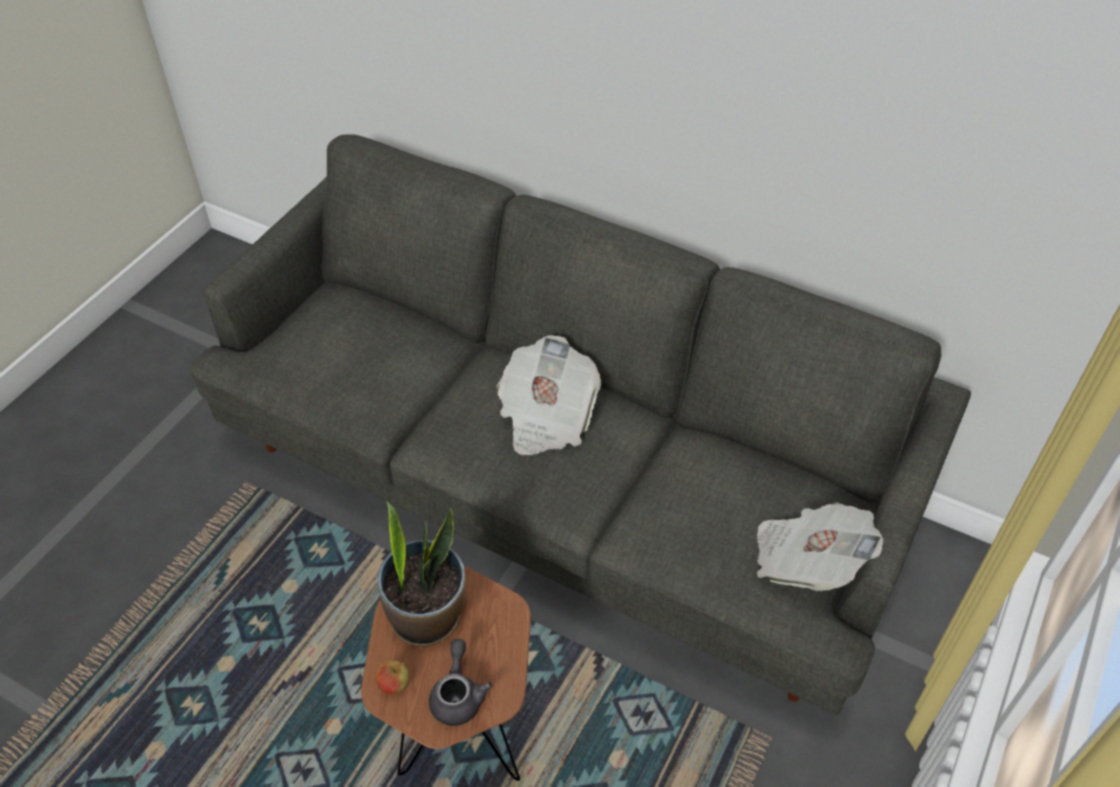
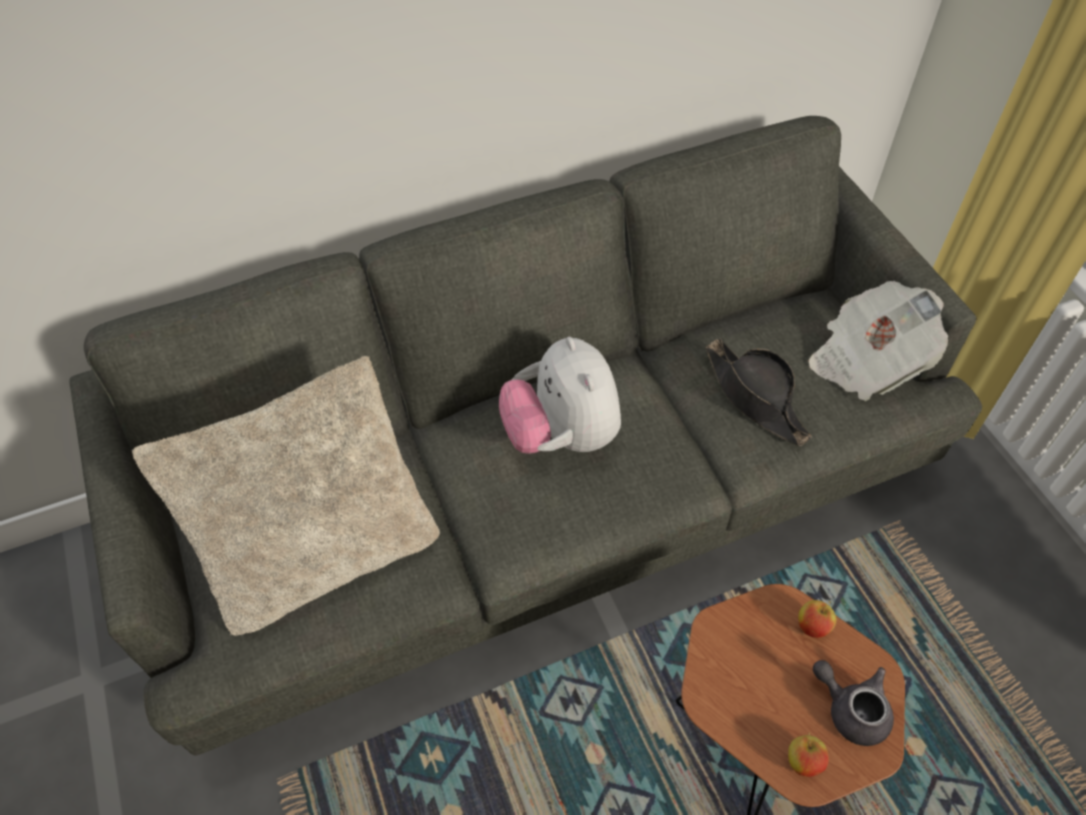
camera: 50 degrees left, 5 degrees up
potted plant [378,501,465,647] -> none
newspaper [497,335,601,455] -> plush toy [499,337,621,454]
none -> beige pillow [132,355,440,636]
none -> black hat [706,339,812,446]
none -> apple [798,600,836,638]

